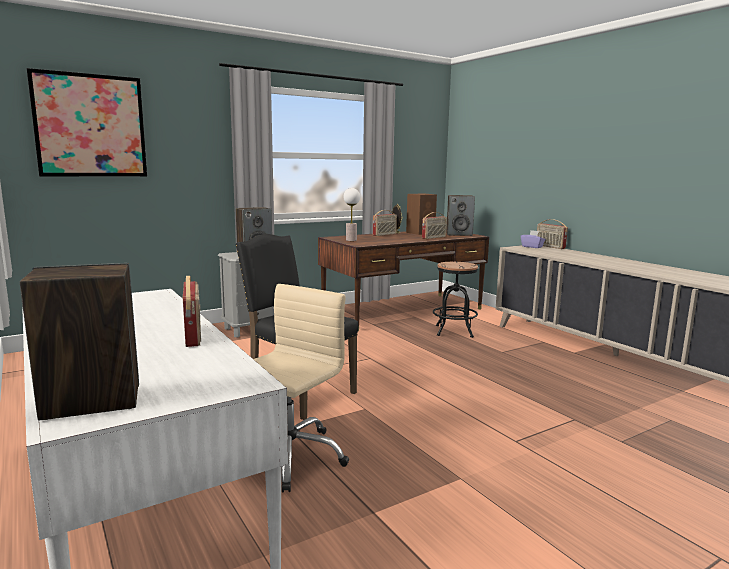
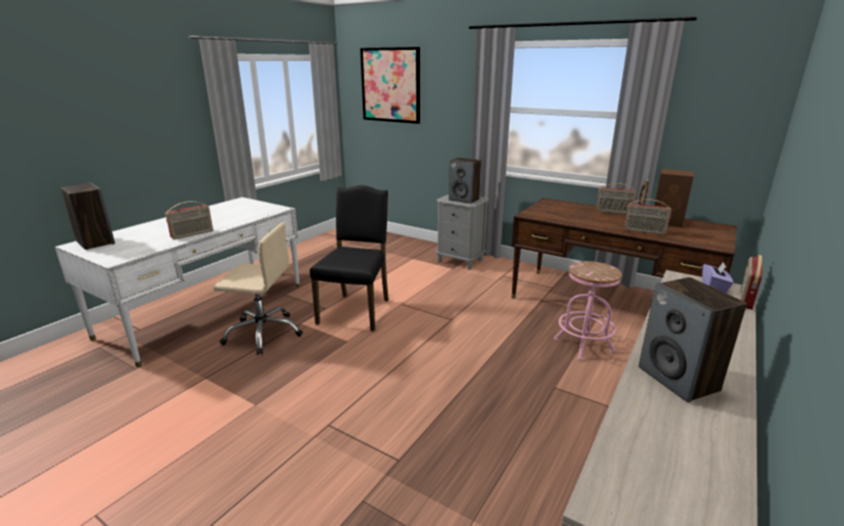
camera: 65 degrees right, 10 degrees up
table lamp [343,188,360,241] -> none
black stool [433,262,478,338] -> pink stool [554,261,622,360]
speaker [446,195,475,236] -> speaker moved to [638,277,747,403]

